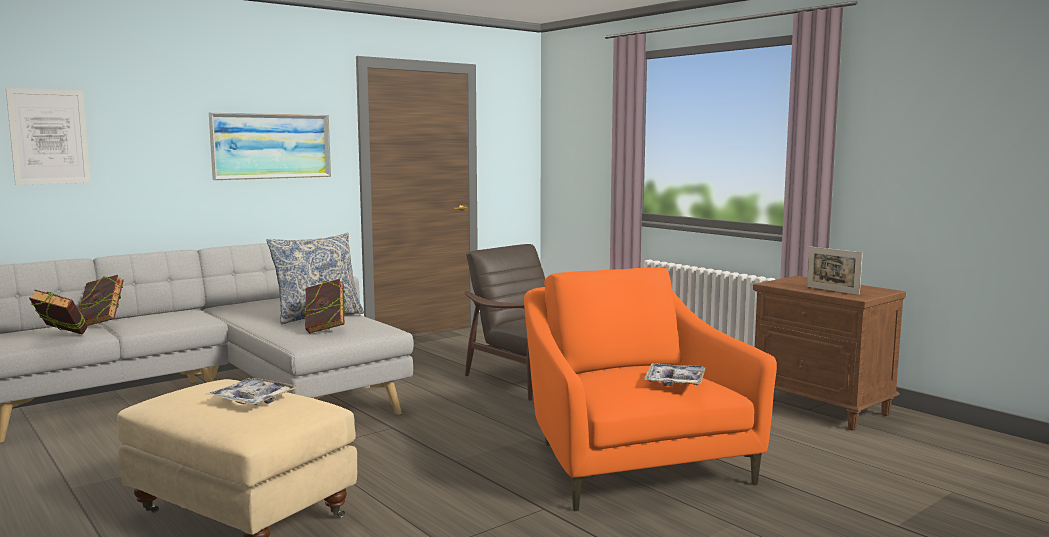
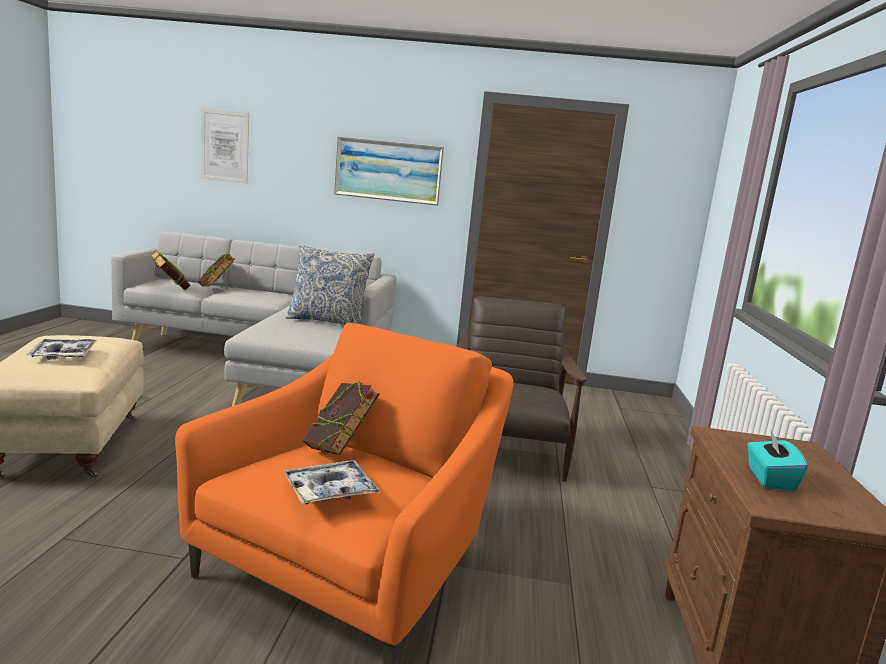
camera: 45 degrees right, 5 degrees up
book [303,279,346,333] -> book moved to [302,381,380,455]
picture frame [807,246,863,295] -> turquoise tissue box [747,431,808,492]

